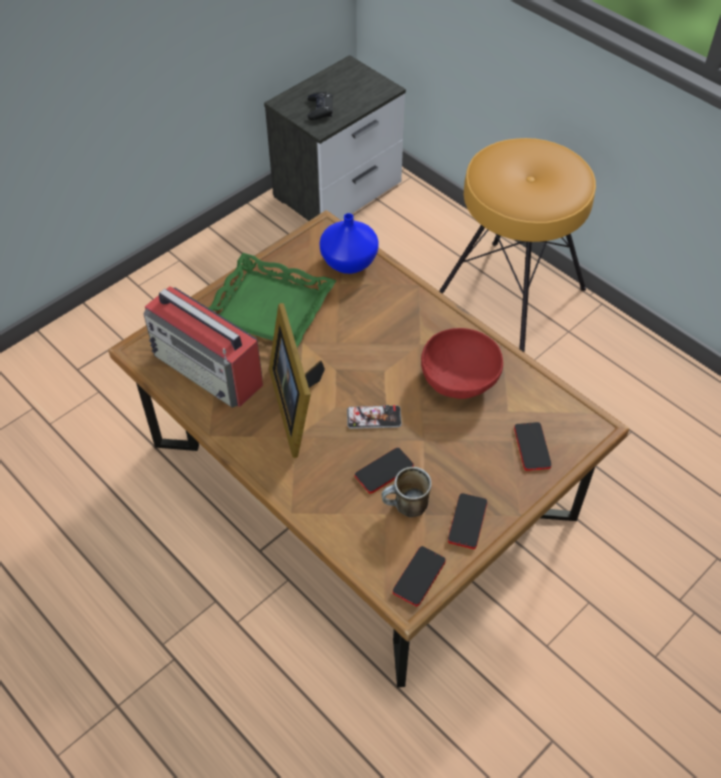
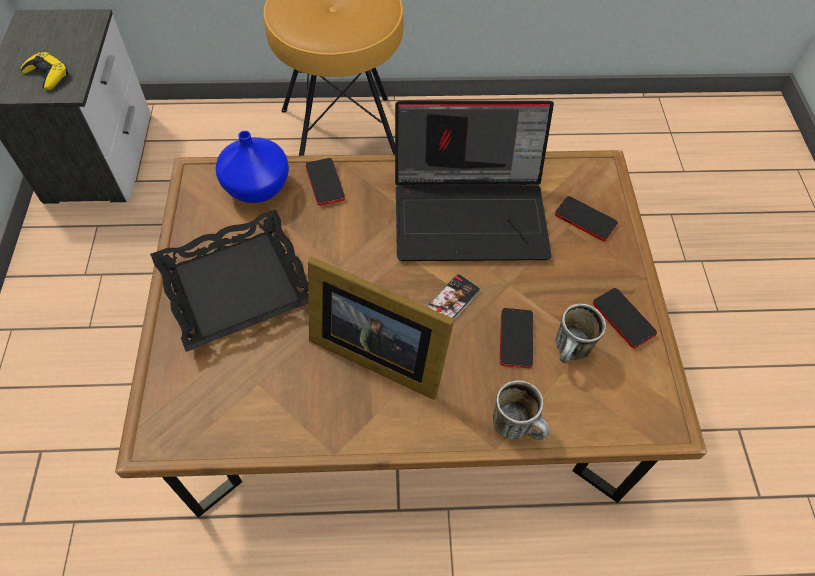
camera: 50 degrees left, 5 degrees up
radio [143,286,263,408] -> none
green tray [208,253,337,347] -> black tray [150,209,309,352]
black game controller [307,92,333,120] -> yellow game controller [21,52,69,90]
phone [393,546,446,606] -> phone moved to [306,158,345,206]
red bowl [421,328,503,399] -> laptop [395,101,554,261]
none -> mug [493,380,549,440]

